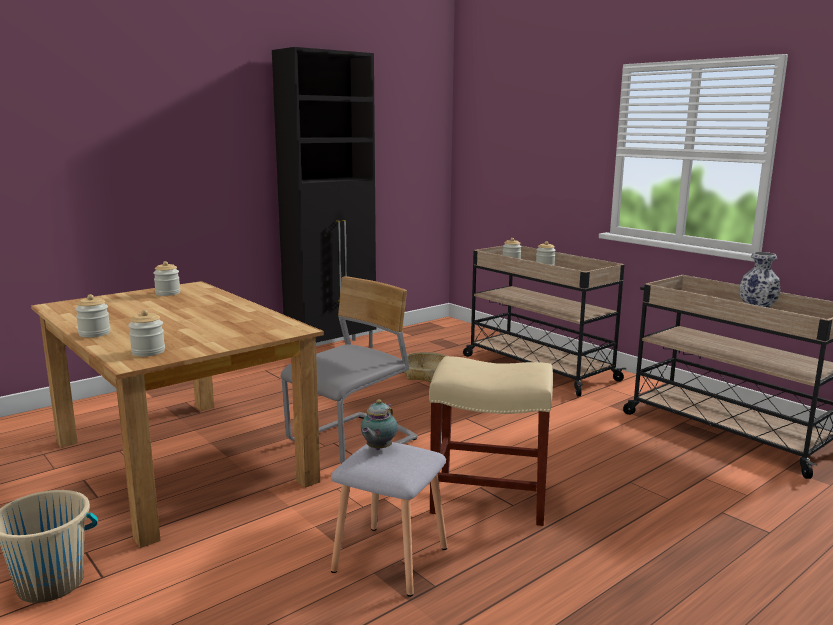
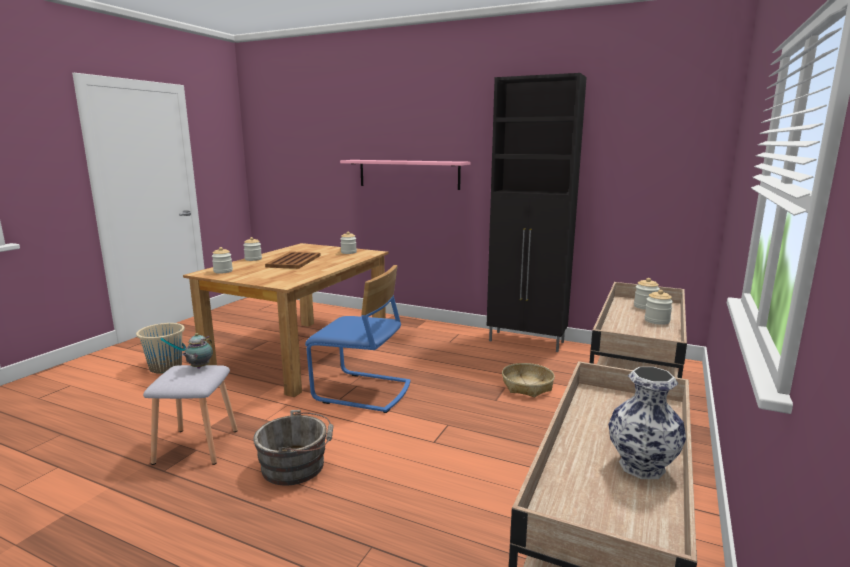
camera: 65 degrees right, 0 degrees up
grey chair [280,276,418,464] -> blue chair [305,265,411,413]
teapot [361,399,398,450] -> teapot turned 75 degrees counterclockwise [182,333,213,369]
beige stool [429,356,553,526] -> grey bucket [254,410,334,485]
none -> brown tray [265,252,321,269]
none -> pink shelf [340,160,471,190]

